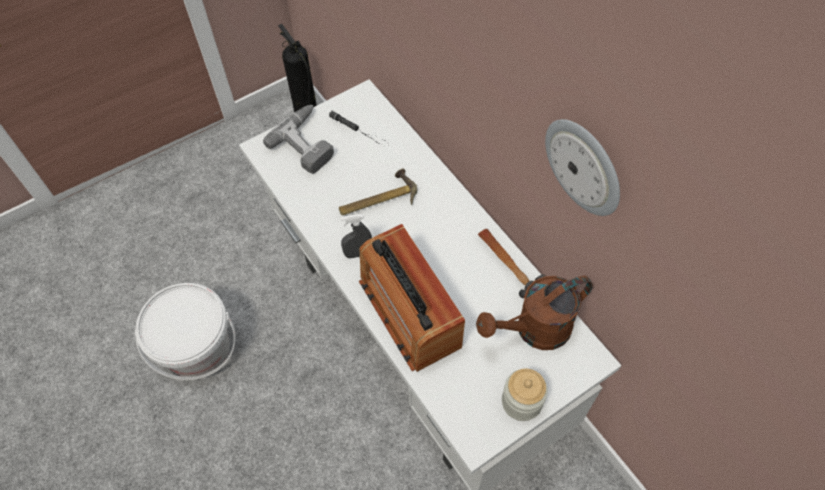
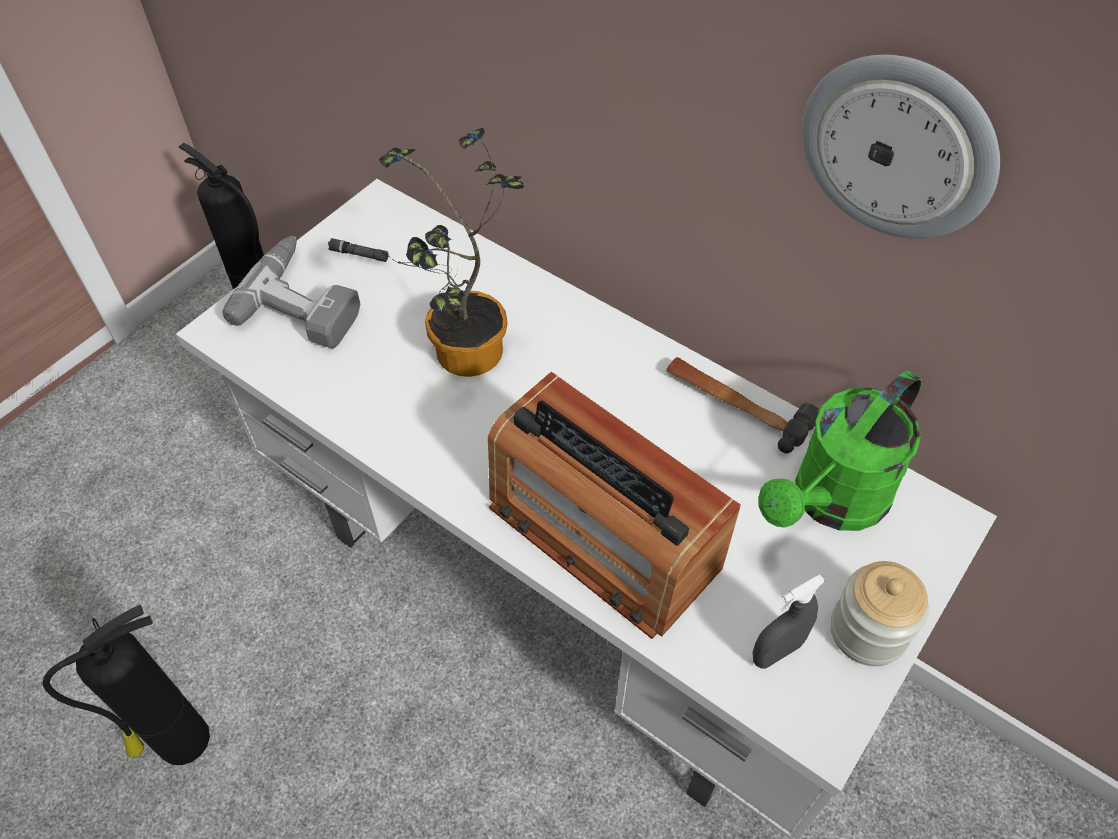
camera: 20 degrees left, 5 degrees down
white bucket [135,283,235,380] -> fire extinguisher [42,605,210,765]
hammer [339,169,417,215] -> potted plant [379,128,524,377]
grey spray bottle [341,214,372,258] -> grey spray bottle moved to [753,575,825,669]
brown watering can [476,276,593,350] -> green watering can [758,371,922,531]

